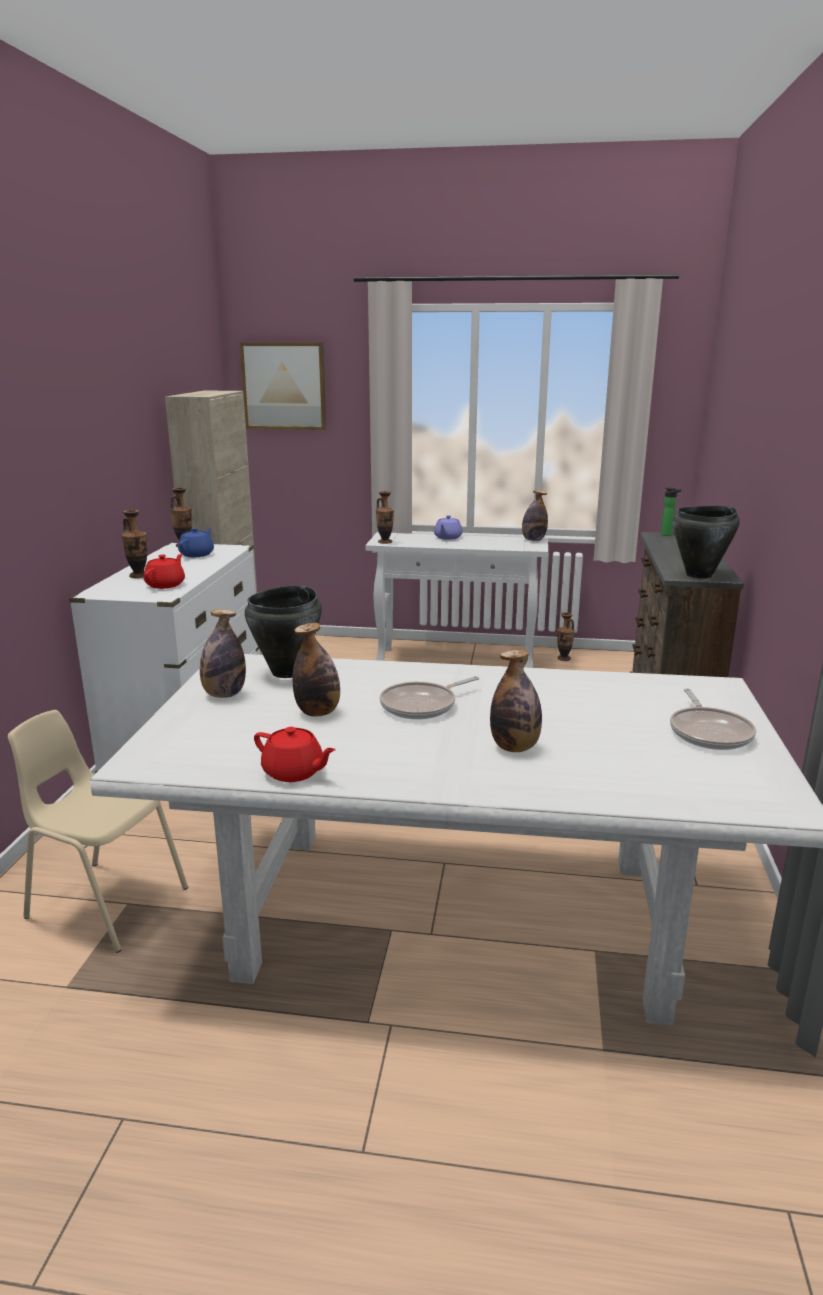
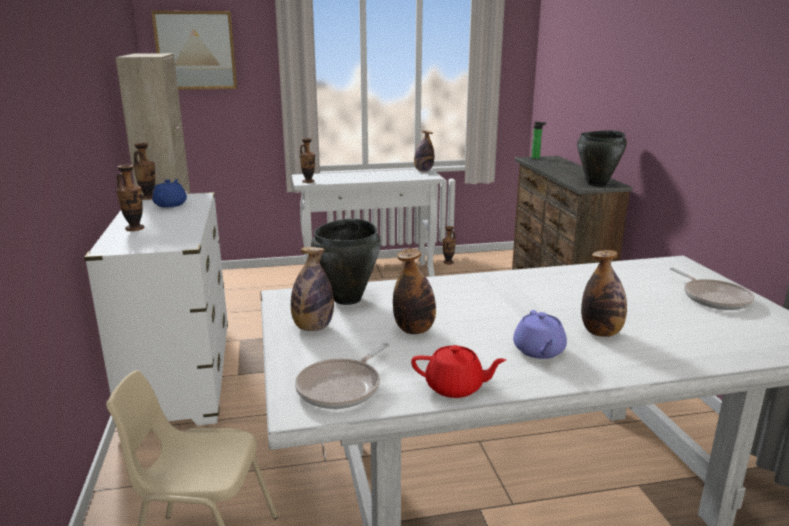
camera: 20 degrees left, 0 degrees up
red teapot [144,554,185,589] -> none
frying pan [380,676,479,719] -> frying pan moved to [295,343,390,409]
purple teapot [434,515,463,540] -> purple teapot moved to [513,310,567,359]

